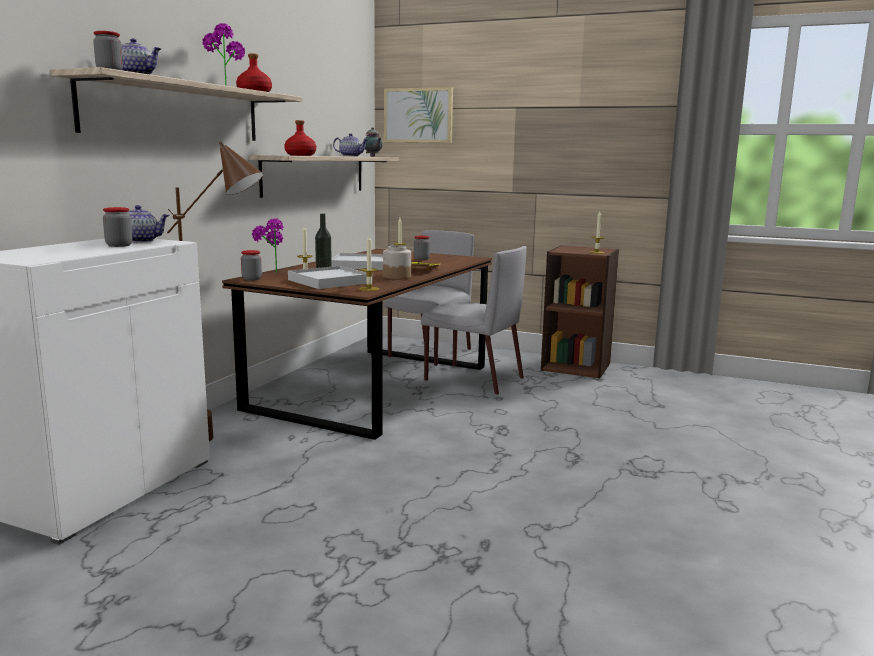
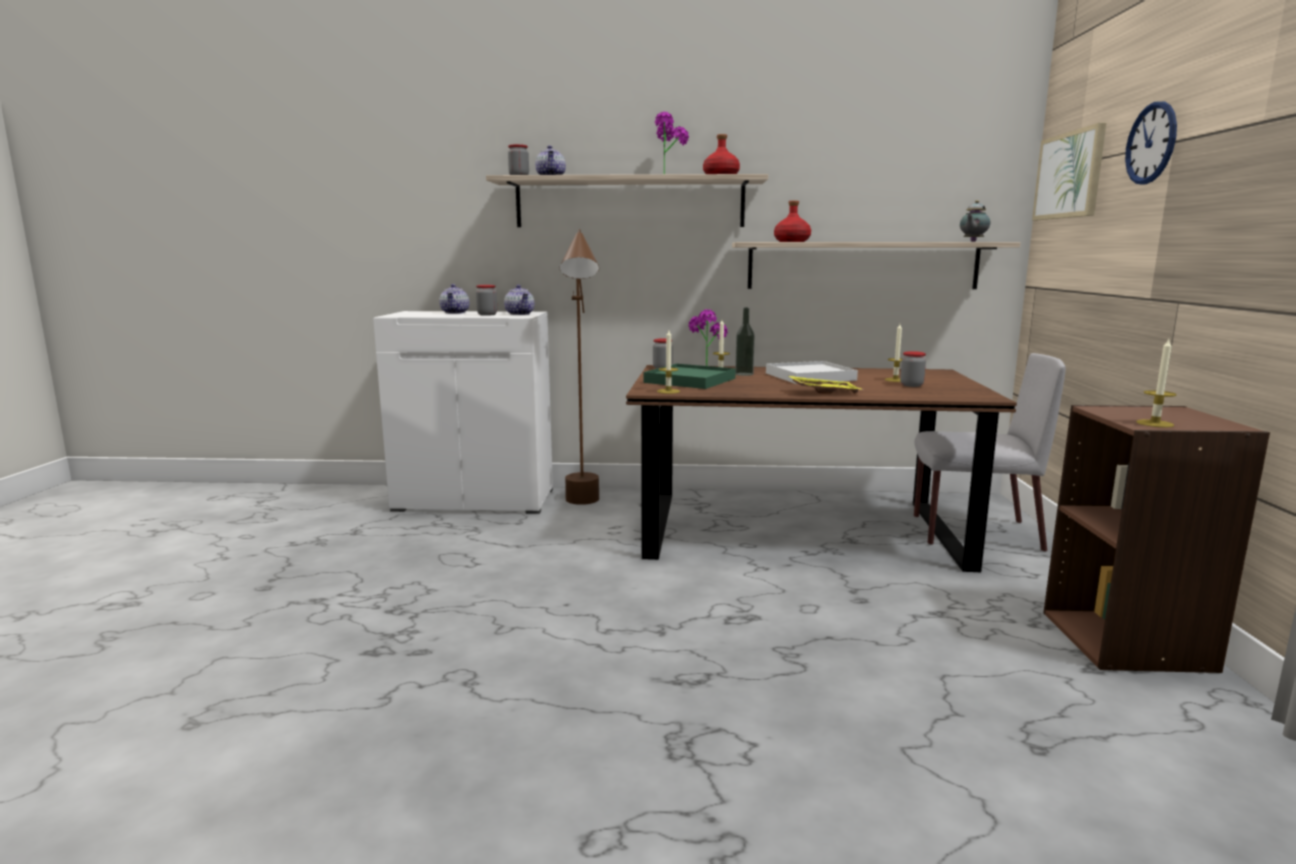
camera: 70 degrees right, 0 degrees up
white tray [288,266,367,289] -> green tray [643,364,736,389]
teapot [333,133,368,157] -> teapot moved to [439,284,469,314]
jar [383,245,411,279] -> none
grey chair [421,246,527,395] -> none
none -> wall clock [1125,101,1177,185]

